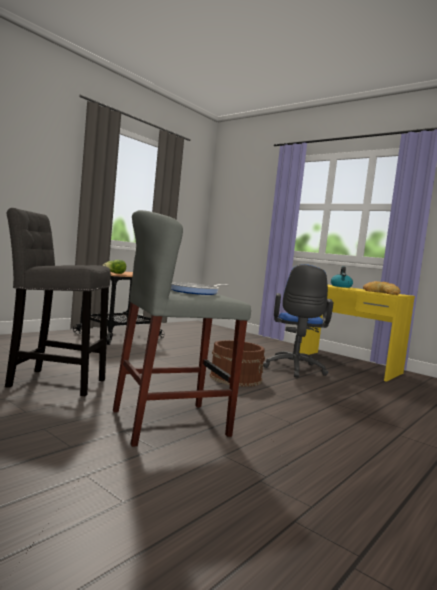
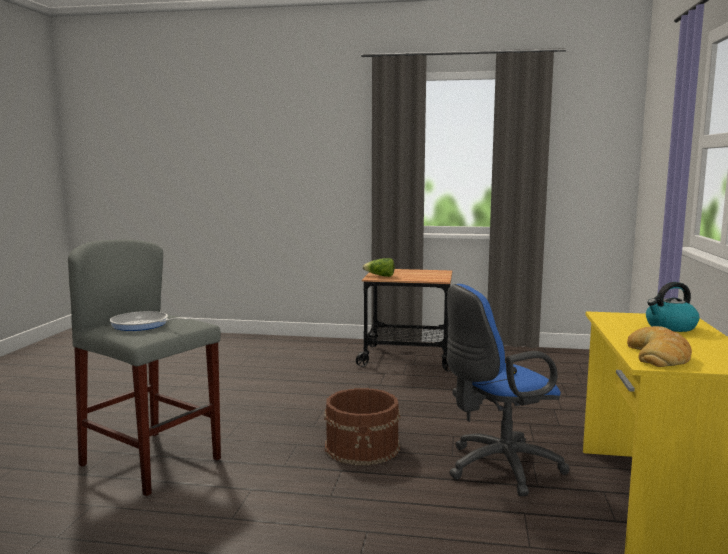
camera: 60 degrees right, 5 degrees up
grey stool [5,208,111,396] -> none

